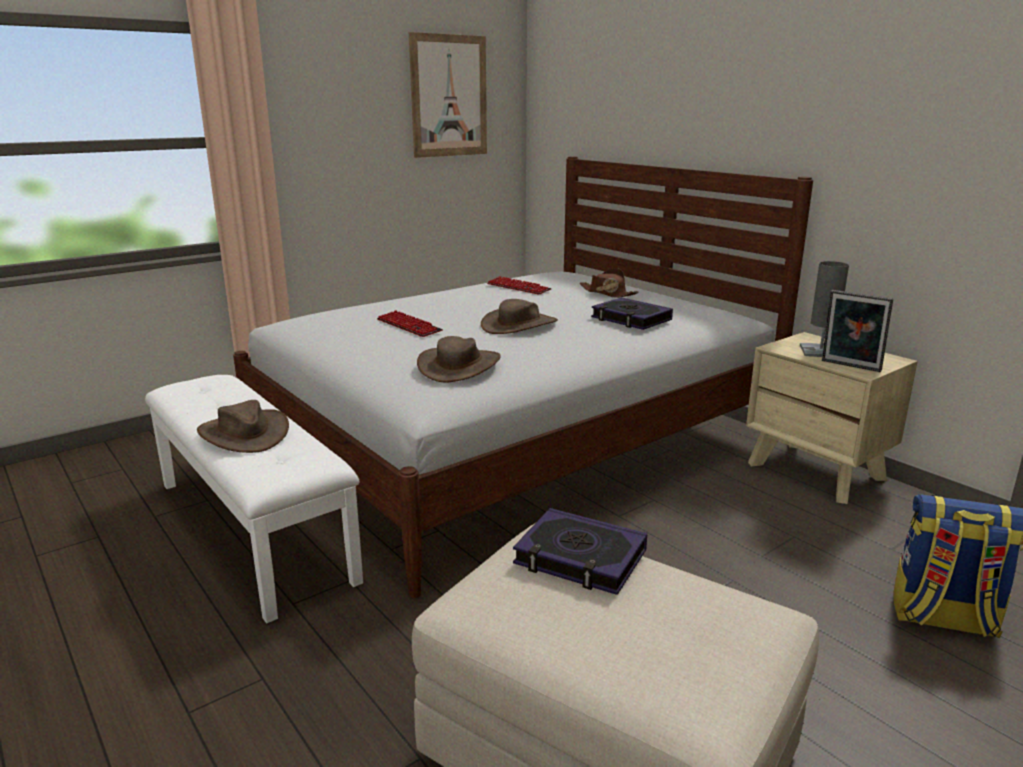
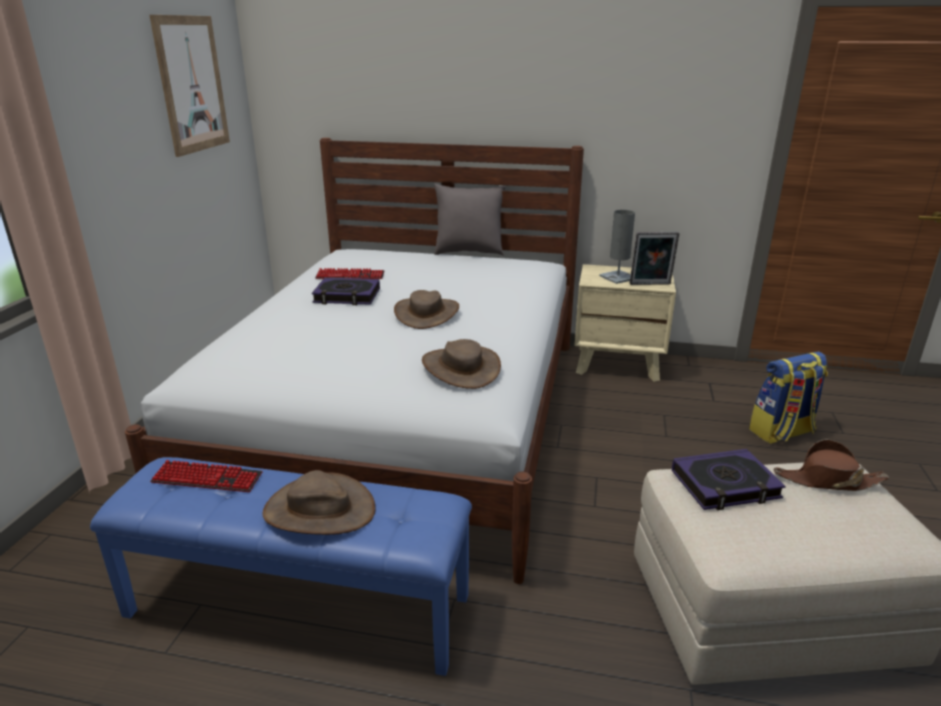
camera: 40 degrees left, 5 degrees up
white bench [145,375,363,623] -> blue bench [90,457,472,676]
keyboard [377,310,443,337] -> keyboard moved to [150,460,263,492]
brown hat [580,268,639,298] -> brown hat moved to [774,439,889,491]
book [591,297,673,330] -> book moved to [312,278,380,305]
none -> grey pillow [434,184,505,256]

